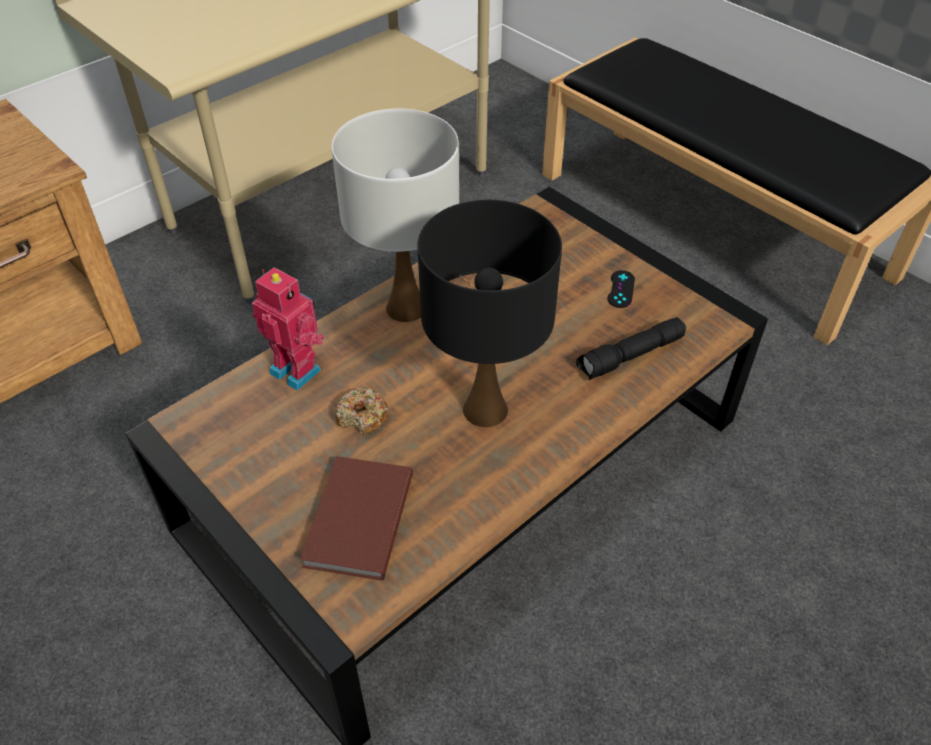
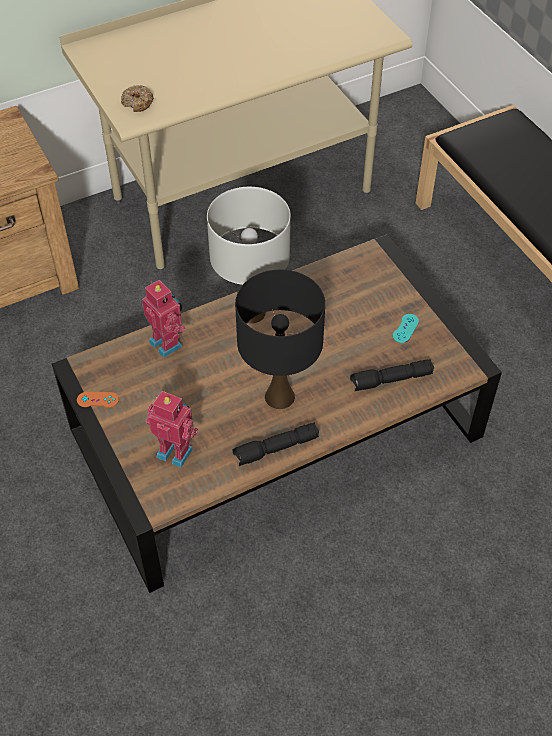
camera: 15 degrees right, 5 degrees up
brown book [300,456,413,580] -> toy robot [146,391,198,468]
donut [336,388,388,435] -> donut moved to [121,85,154,112]
black game controller [608,270,635,308] -> turquoise game controller [393,314,419,343]
none -> orange game controller [77,392,119,408]
none -> black flashlight [233,423,319,466]

